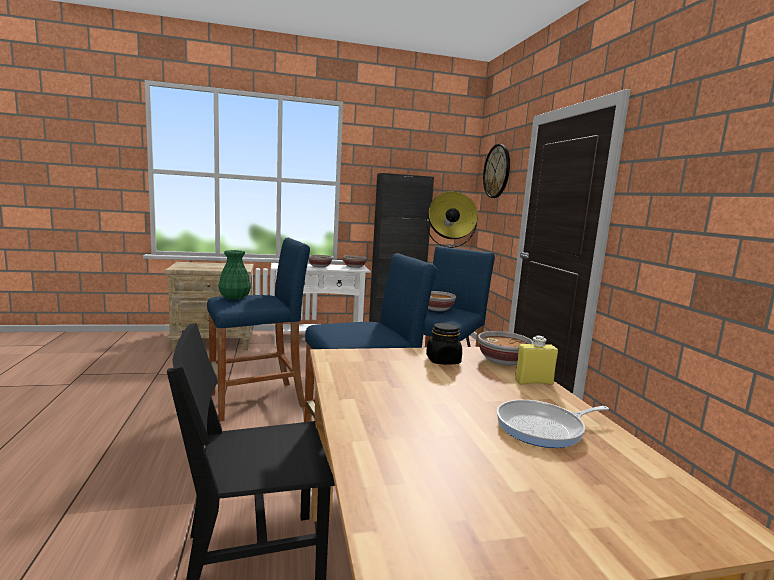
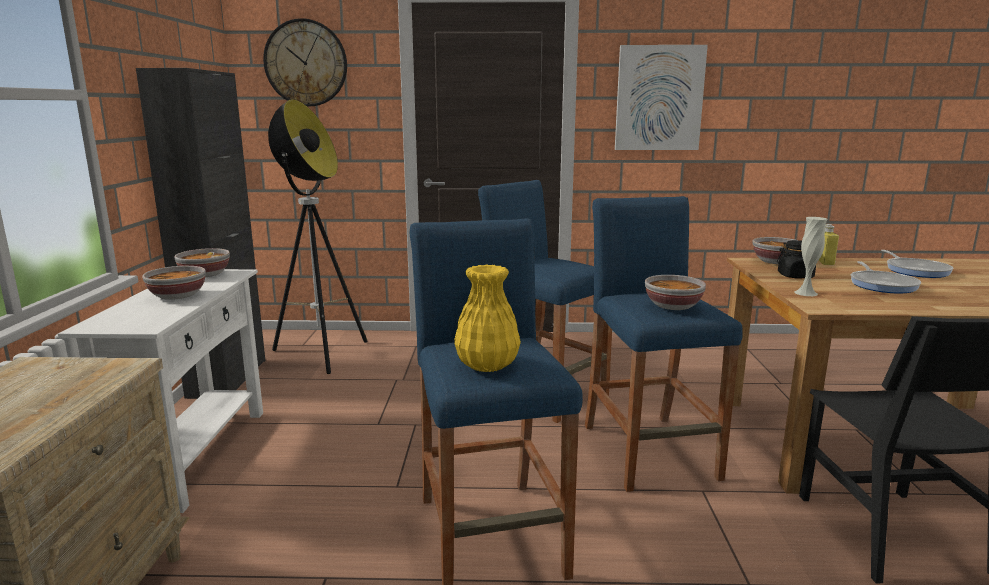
camera: 75 degrees left, 5 degrees up
green vase [218,250,251,300] -> yellow vase [454,265,521,372]
bowl [428,291,456,311] -> bowl moved to [645,275,706,310]
none -> picture [615,45,708,150]
none -> white vase [794,217,827,296]
none -> frying pan [851,261,921,293]

